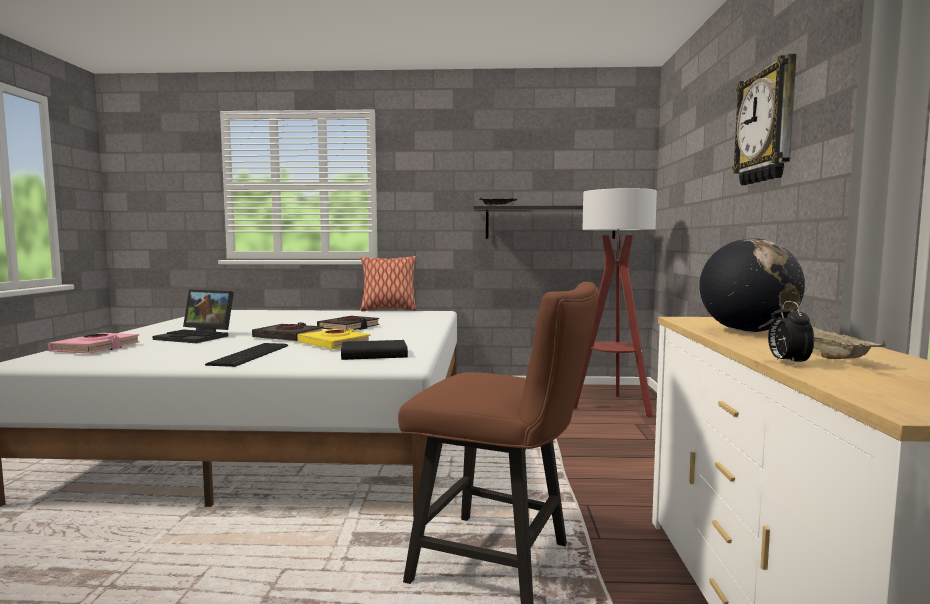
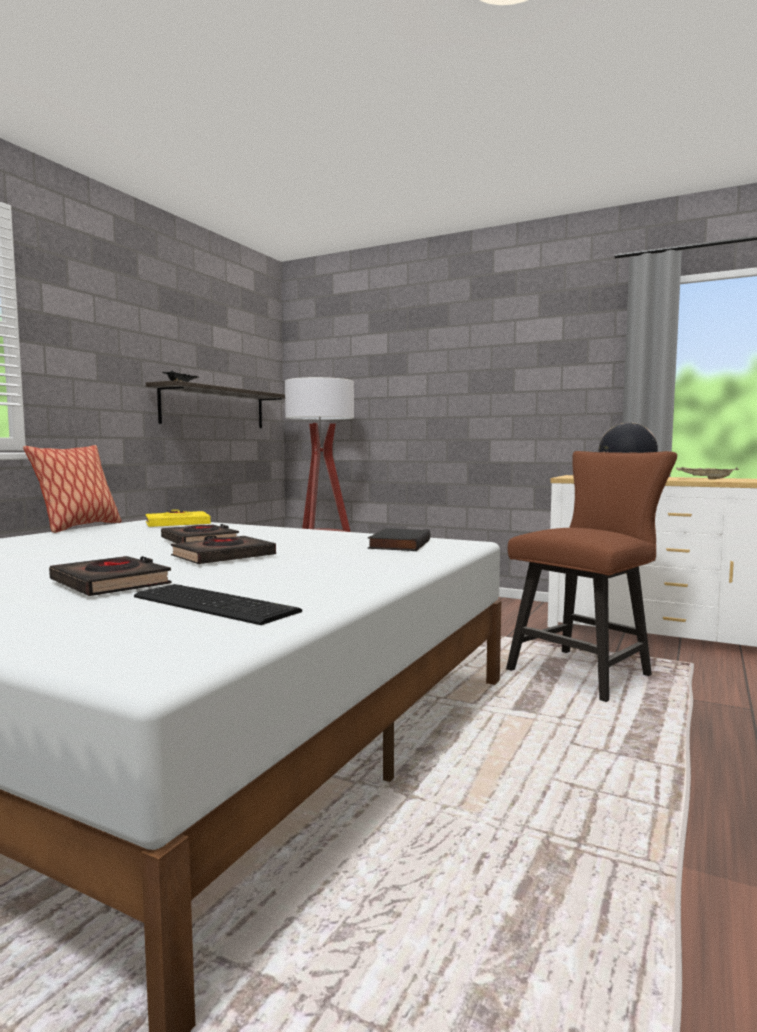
camera: 65 degrees left, 0 degrees up
pink book [48,333,140,354] -> none
laptop [153,290,234,343] -> black book [49,556,171,596]
keyboard [205,343,288,367] -> keyboard moved to [134,584,302,625]
yellow book [298,329,370,349] -> yellow book moved to [145,510,211,527]
wall clock [732,54,797,185] -> none
alarm clock [768,301,814,366] -> none

